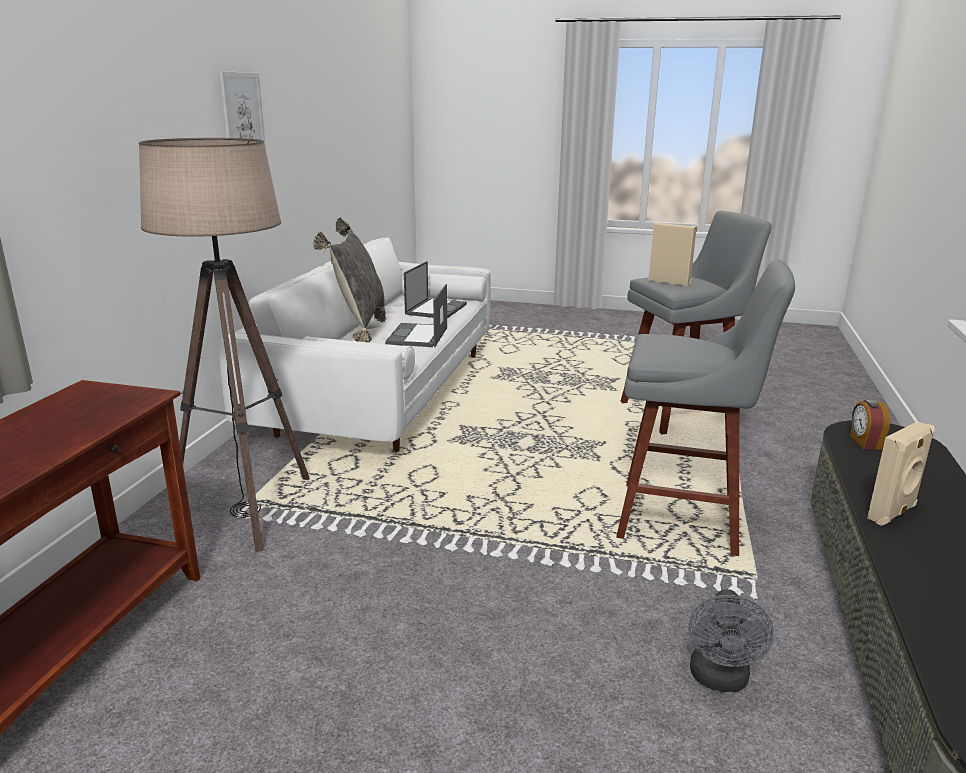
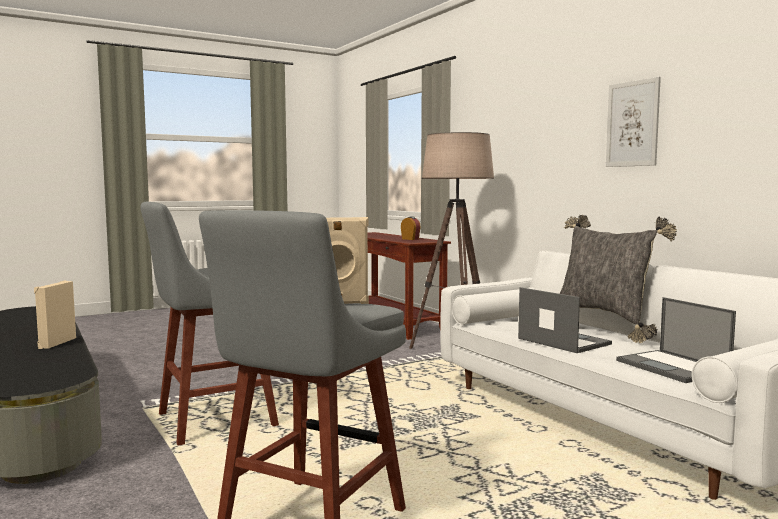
camera: 135 degrees right, 15 degrees down
grey fan [689,589,774,692] -> none
alarm clock [850,399,890,450] -> alarm clock moved to [401,217,421,240]

